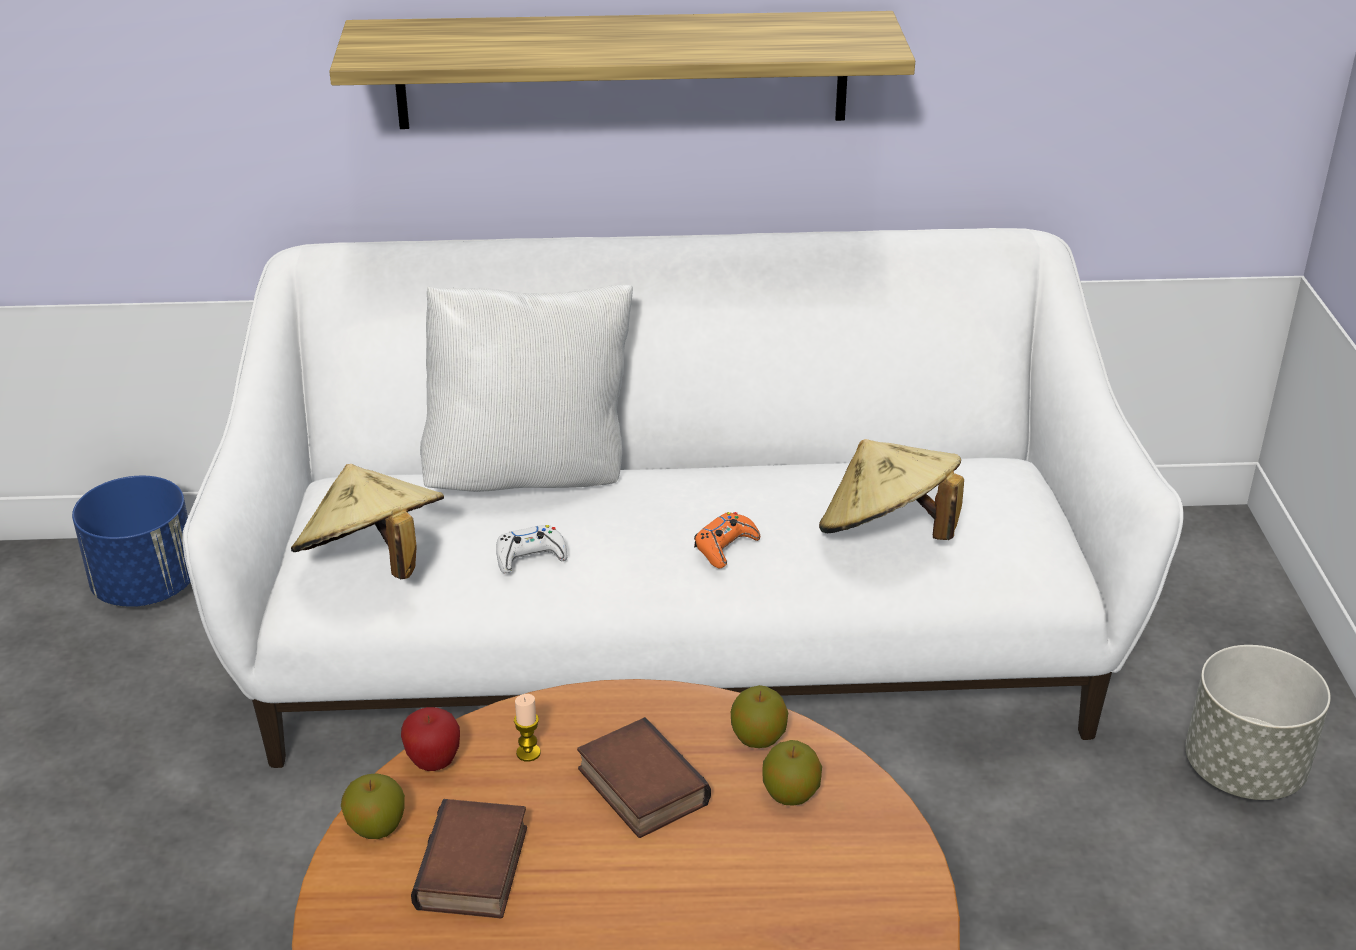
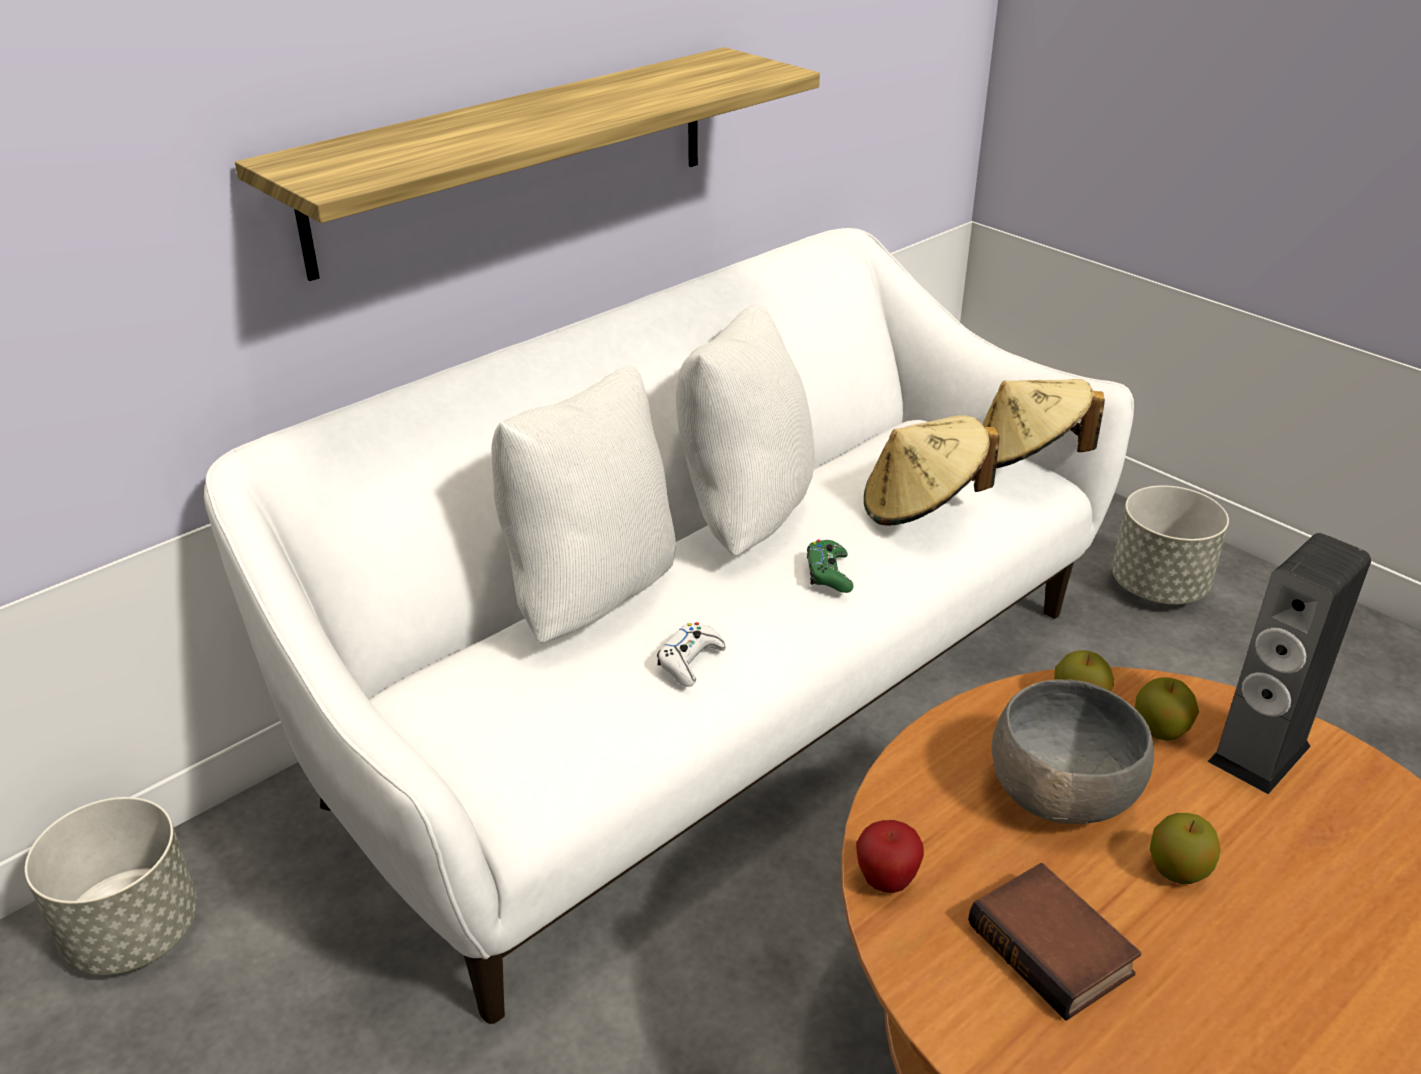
camera: 40 degrees left, 0 degrees up
blue planter [72,476,191,607] -> grey planter [25,797,198,975]
beige hat [291,464,444,579] -> beige hat moved to [982,379,1105,468]
apple [341,774,405,839] -> apple moved to [1150,813,1221,884]
candle [514,694,541,762] -> none
book [577,717,711,838] -> grey bowl [992,679,1154,824]
orange game controller [694,512,760,568] -> green game controller [807,540,853,593]
none -> white pillow [676,304,815,557]
none -> speaker [1207,533,1371,794]

